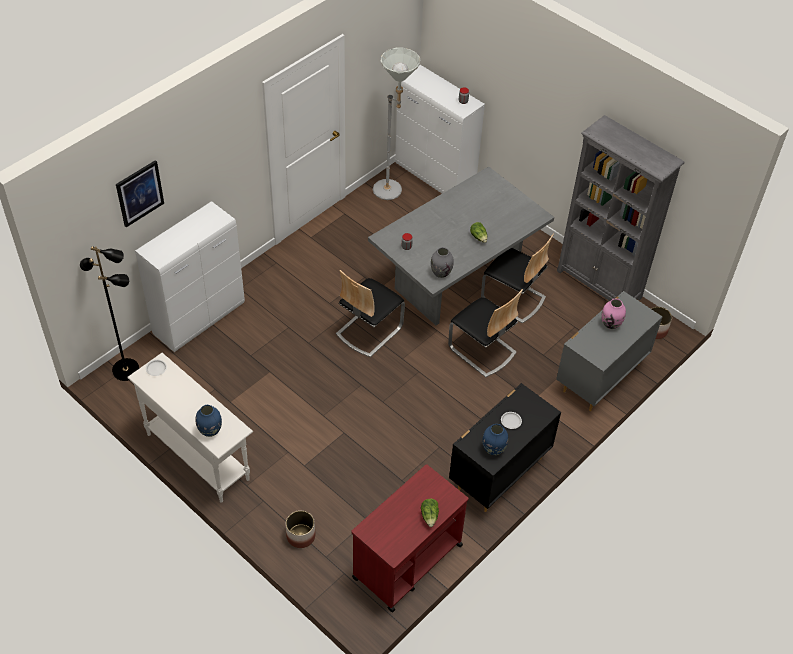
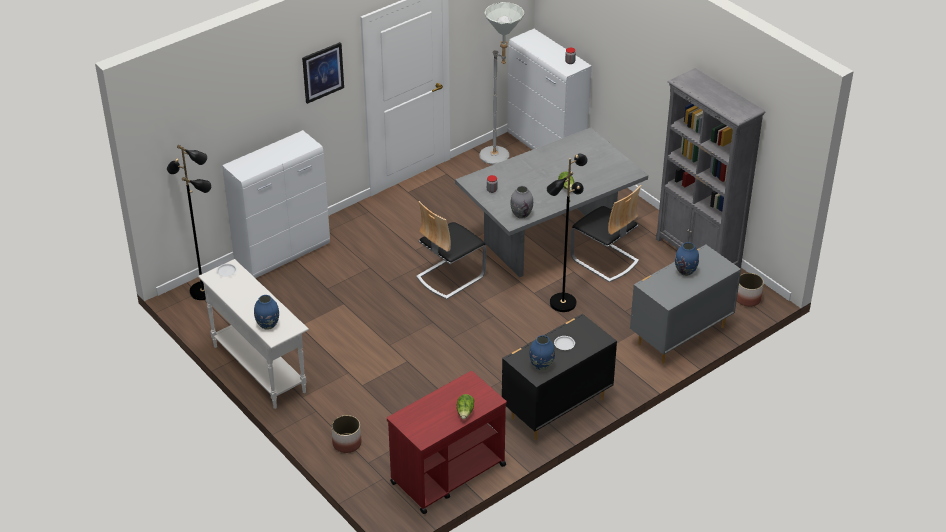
camera: 10 degrees right, 10 degrees down
picture [116,160,164,227] -> picture moved to [302,42,344,104]
chair [448,289,523,377] -> black floor lamp [547,154,588,312]
pink vase [601,299,626,329] -> blue vase [675,242,699,276]

